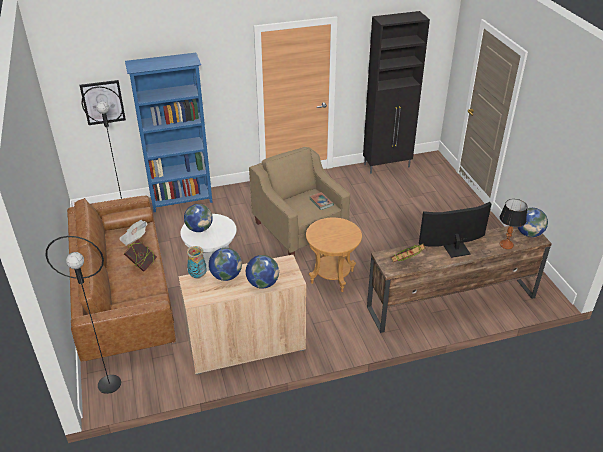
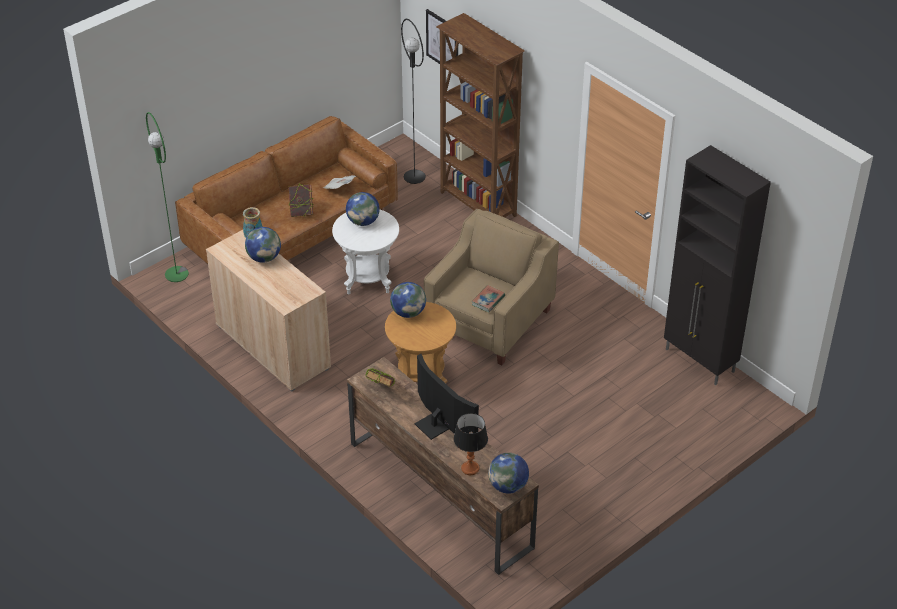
camera: 65 degrees right, 5 degrees up
black floor lamp [46,236,121,394] -> green floor lamp [146,112,189,282]
blue bookcase [125,53,213,212] -> brown bookcase [436,13,525,218]
globe [246,255,279,289] -> globe moved to [390,282,426,318]

